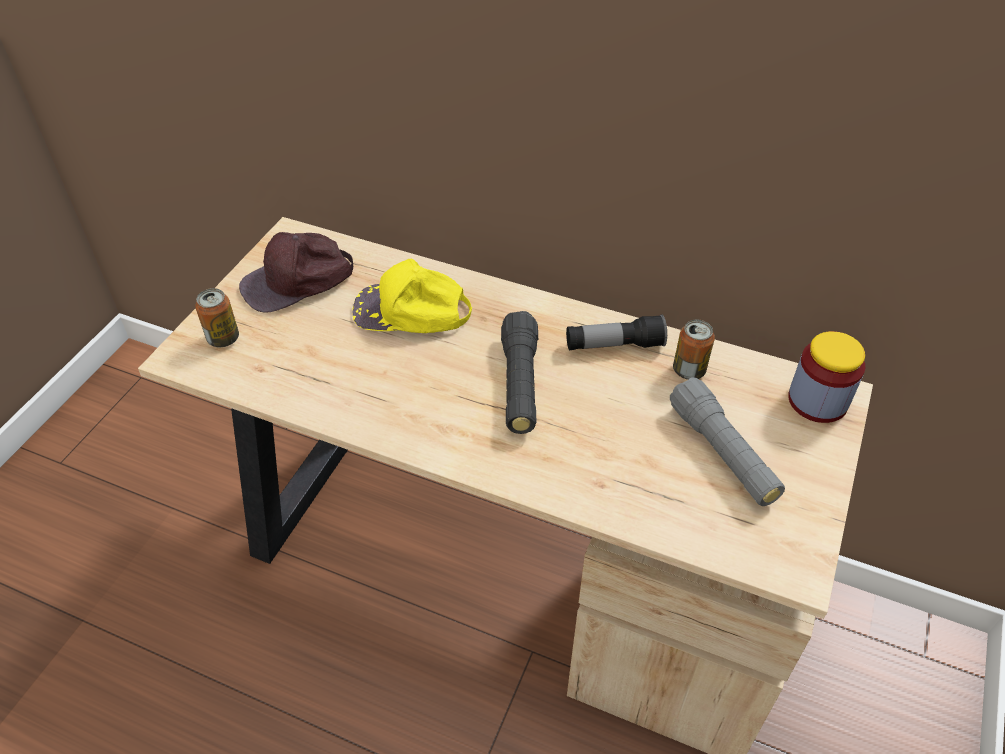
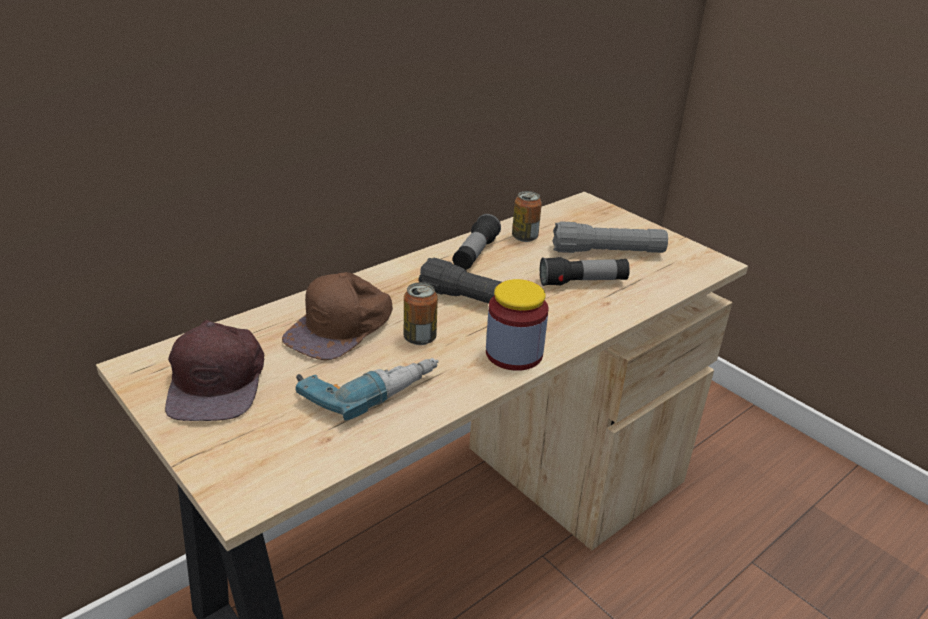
camera: 65 degrees left, 15 degrees down
can [195,288,239,347] -> can moved to [403,282,438,345]
yellow cap [352,259,472,333] -> brown cap [282,272,393,360]
jar [788,331,865,423] -> jar moved to [486,279,548,371]
none -> power drill [295,358,439,421]
none -> flashlight [540,257,630,286]

